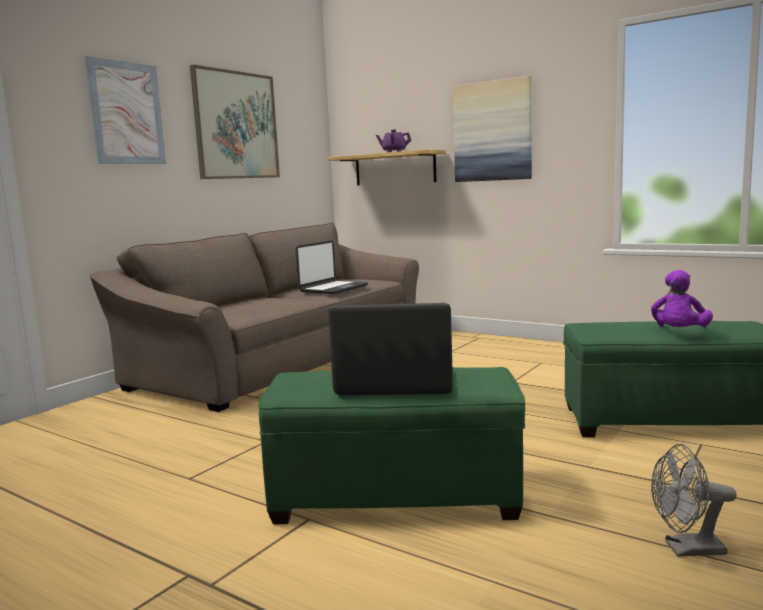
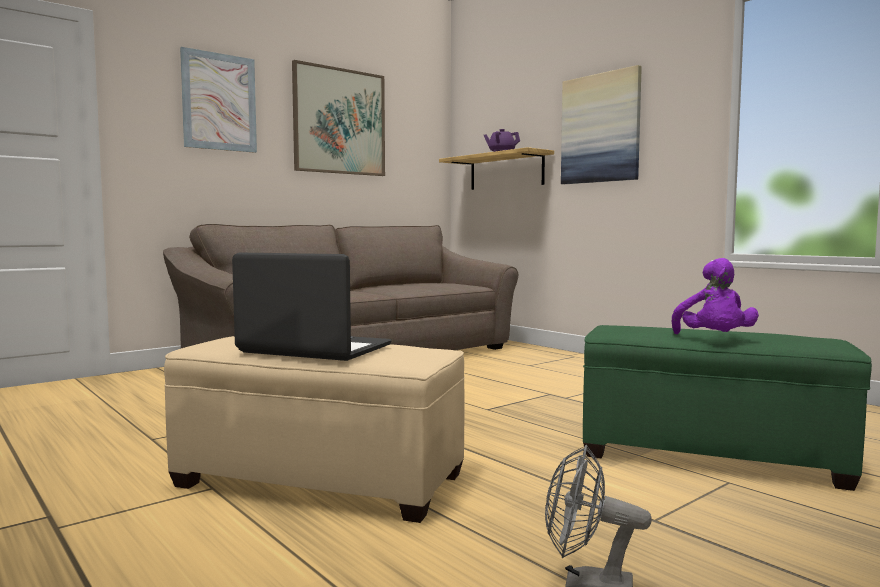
camera: 15 degrees right, 5 degrees down
green ottoman [258,367,525,524] -> beige ottoman [164,336,465,523]
laptop [295,240,368,294] -> none
purple plush toy [651,270,713,327] -> purple plush toy turned 45 degrees counterclockwise [672,258,759,334]

